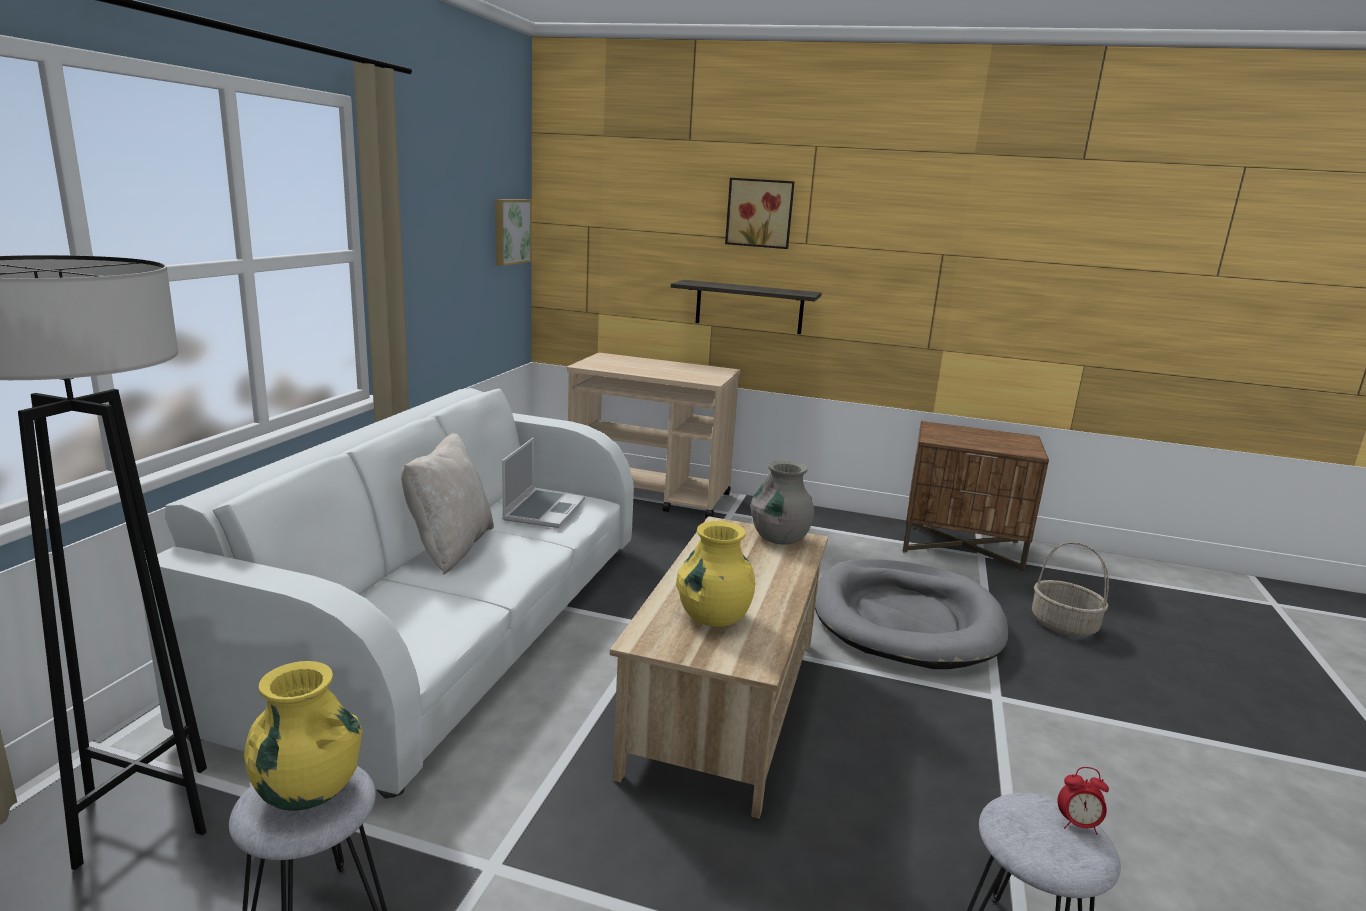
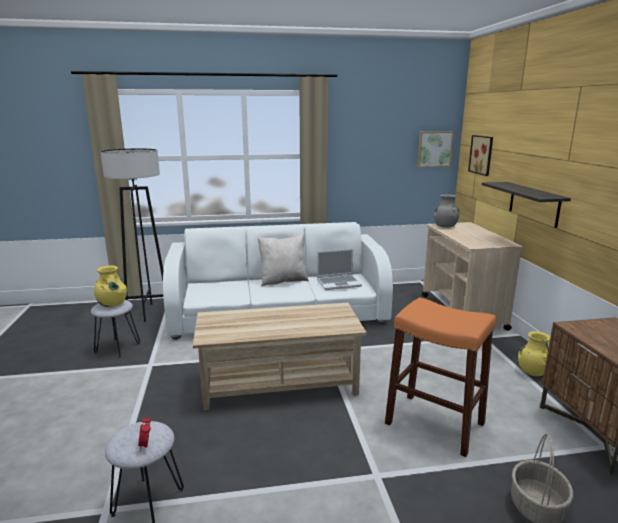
camera: 65 degrees right, 0 degrees up
yellow vase [676,521,755,627] -> yellow vase moved to [518,331,550,376]
picture [725,178,795,249] -> picture moved to [468,135,493,176]
grey vase [751,460,814,545] -> grey vase moved to [433,194,459,228]
grey dog bed [815,559,1008,669] -> orange stool [385,297,496,457]

